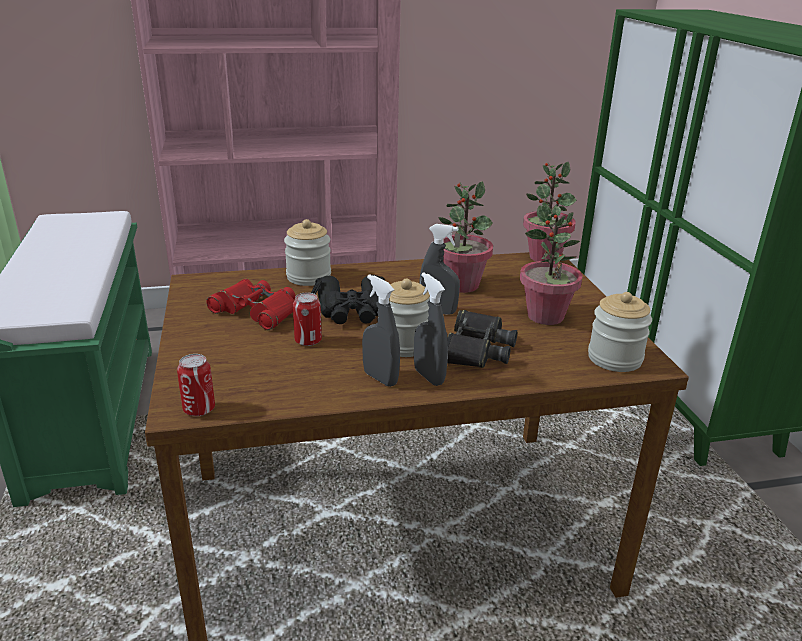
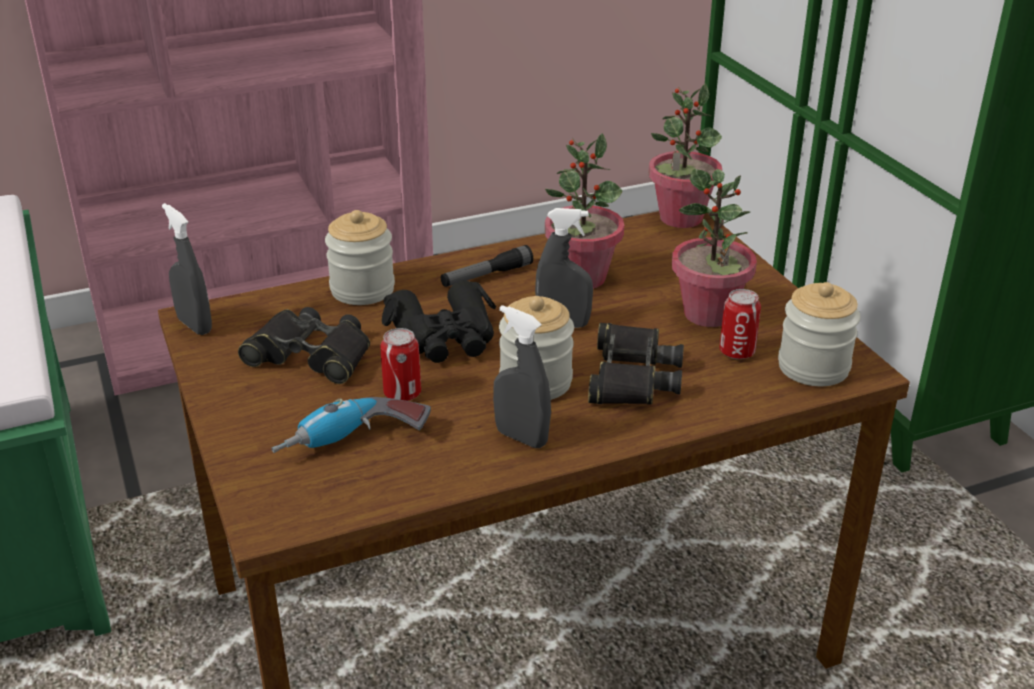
camera: 10 degrees left, 5 degrees up
can [177,354,215,416] -> can moved to [719,289,761,359]
red binoculars [206,278,296,330] -> black binoculars [238,307,370,384]
grey spray bottle [414,273,448,386] -> grey spray bottle moved to [162,203,212,335]
none -> power drill [271,397,431,453]
none -> flashlight [441,245,533,287]

